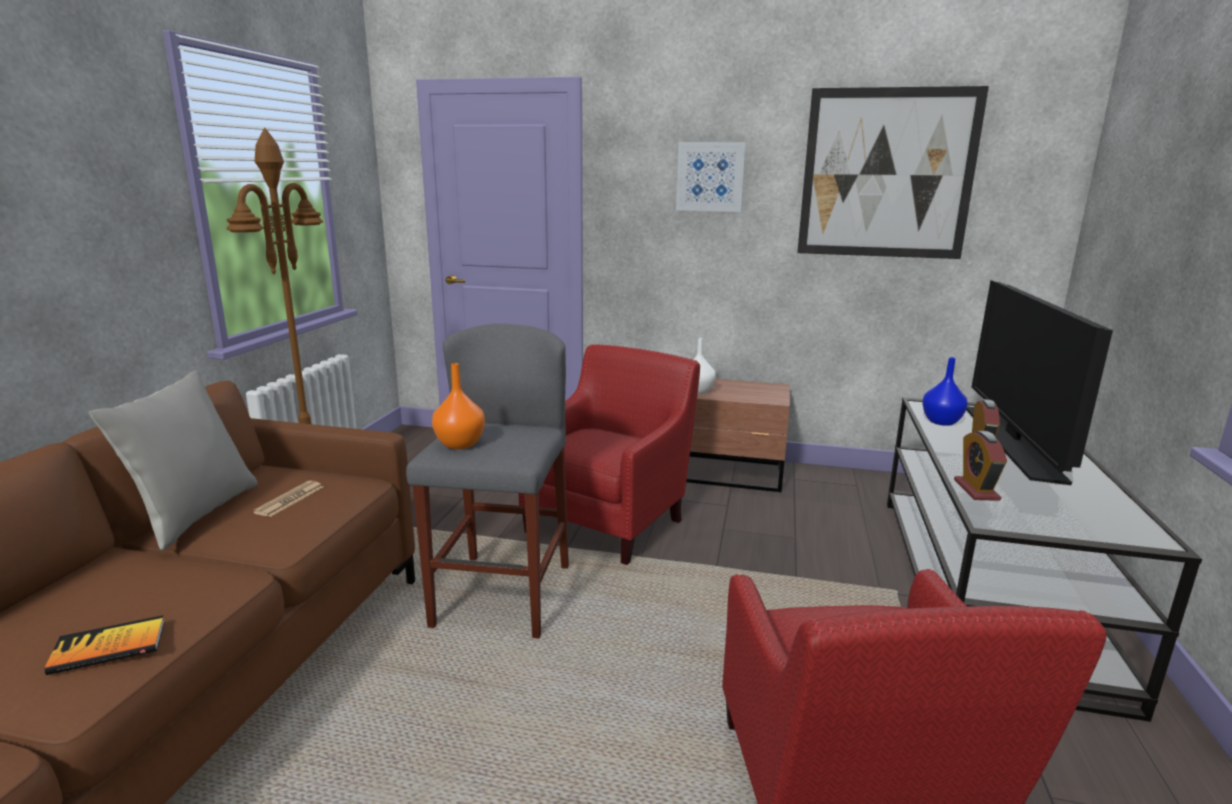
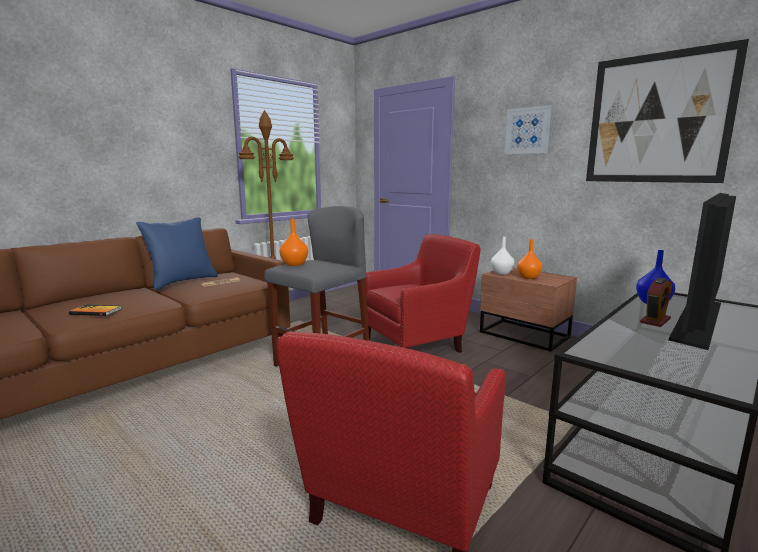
camera: 30 degrees right, 5 degrees down
grey pillow [89,371,258,551] -> blue pillow [136,217,218,290]
alarm clock [954,431,1007,501] -> none
none -> orange vase [517,239,542,279]

